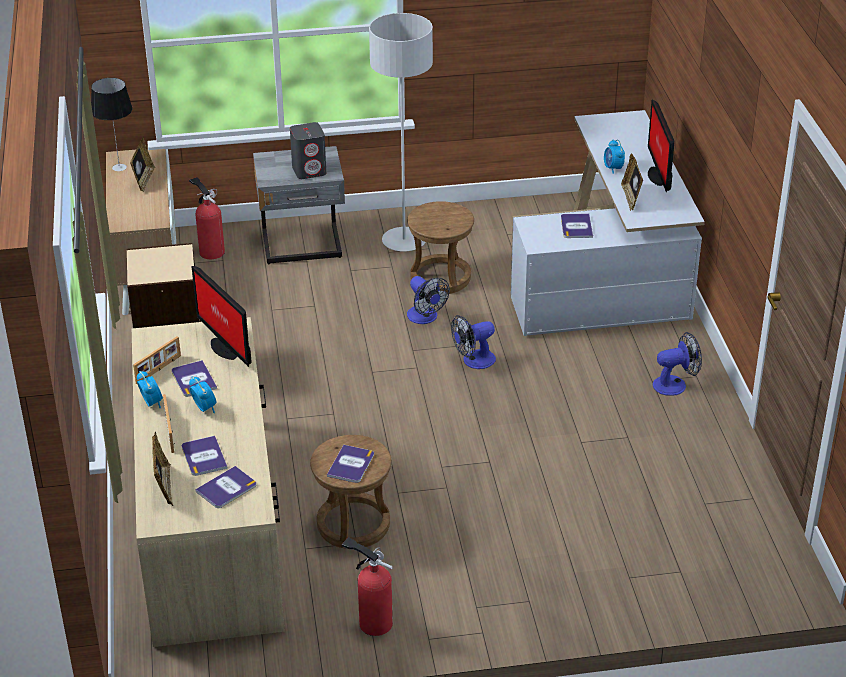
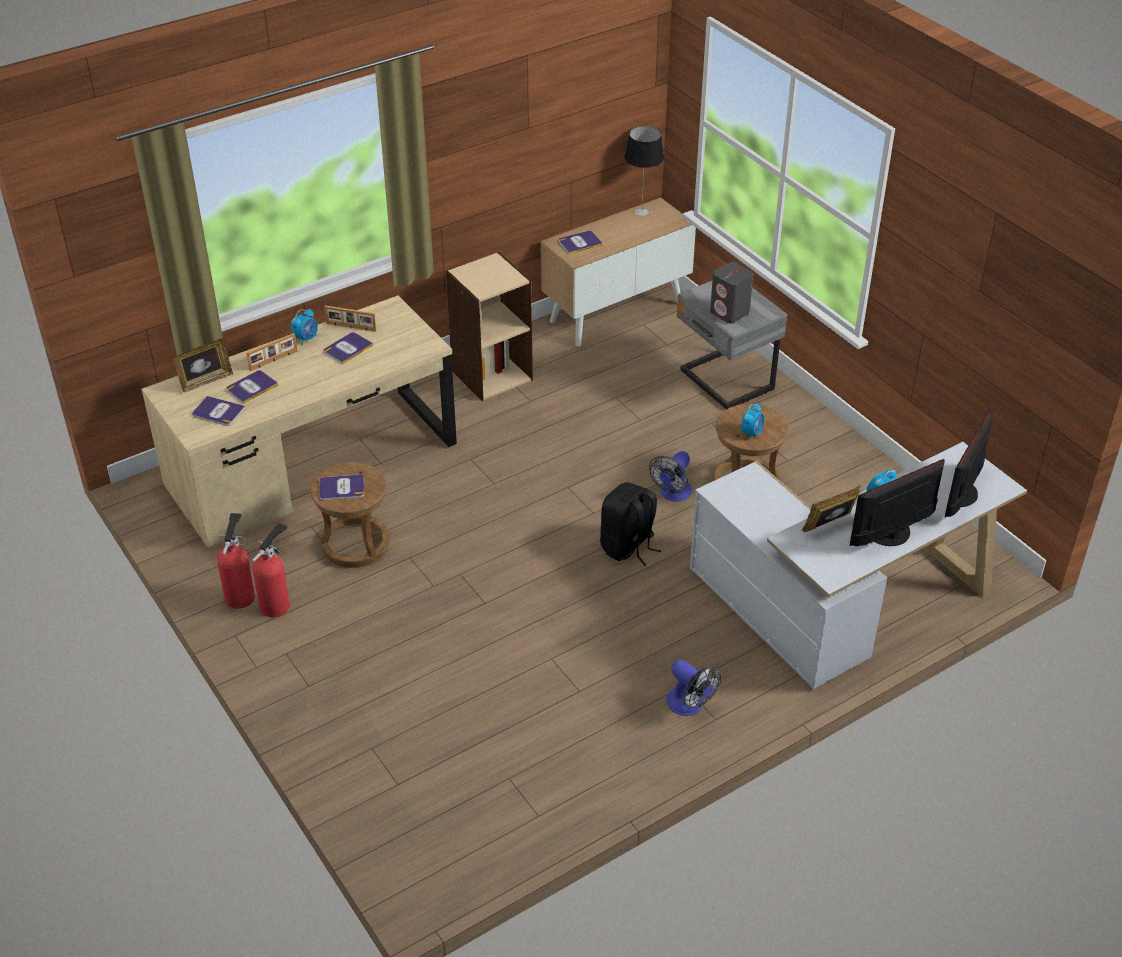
camera: 65 degrees right, 5 degrees up
picture frame [130,137,155,191] -> none
fire extinguisher [189,177,225,259] -> fire extinguisher moved to [252,522,290,617]
alarm clock [189,376,216,413] -> alarm clock moved to [741,403,764,441]
monitor [191,266,251,367] -> monitor moved to [945,408,994,518]
grey floor lamp [369,13,433,251] -> none
fan [451,315,496,369] -> black backpack [600,482,661,566]
book [561,214,593,238] -> book moved to [559,231,603,254]

